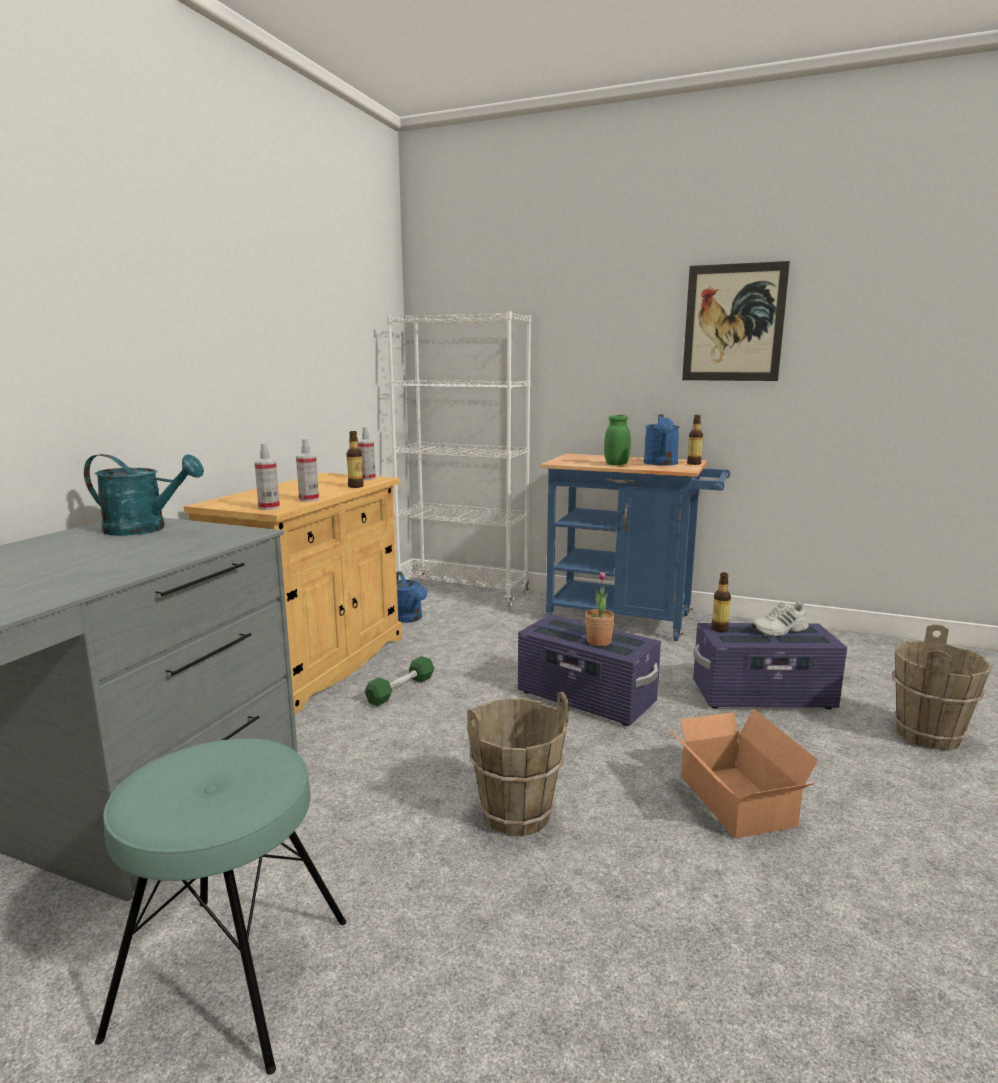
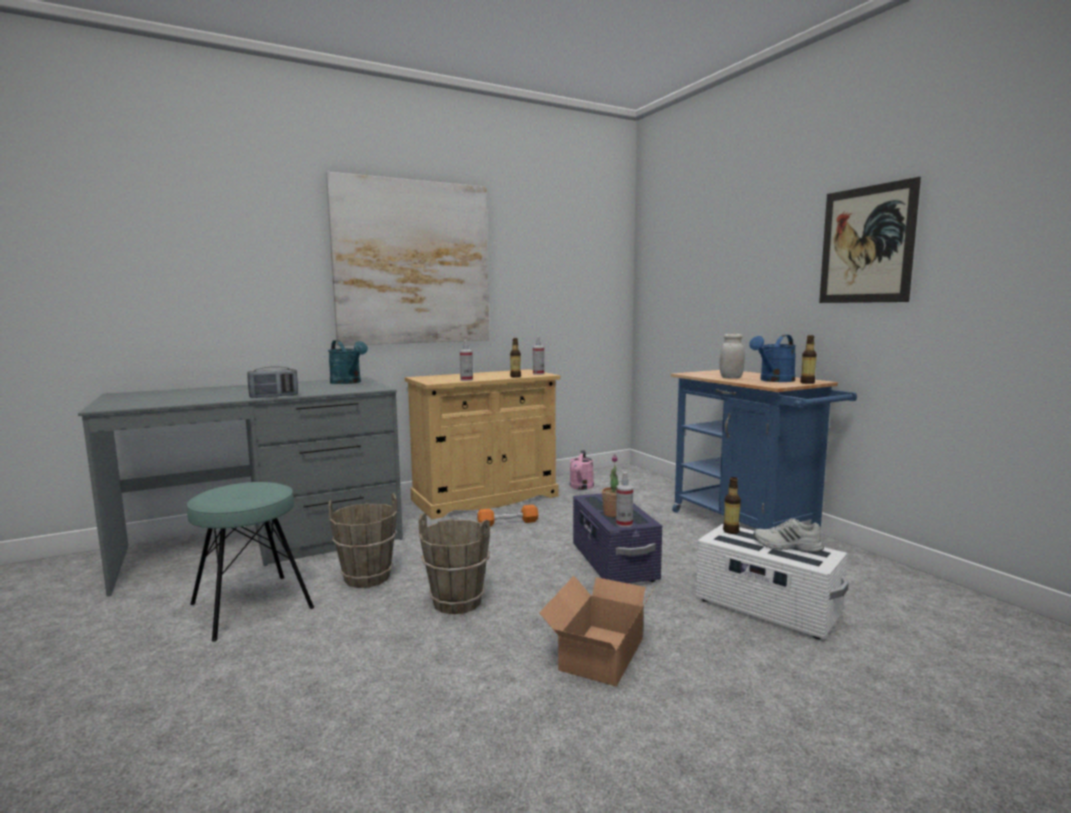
camera: 40 degrees right, 5 degrees down
spray bottle [254,443,280,510] -> spray bottle moved to [616,472,633,527]
green dumbbell [364,656,434,706] -> orange dumbbell [477,505,538,527]
white bookcase [387,312,531,608] -> none
blue watering can [396,571,427,623] -> pink watering can [570,450,594,490]
green jar [604,415,631,465] -> white jar [719,334,745,379]
purple storage box [693,623,847,709] -> white storage box [696,523,849,639]
brown bucket [892,624,993,751] -> brown bucket moved to [328,493,397,588]
none -> radio [247,366,298,398]
none -> picture [326,172,489,346]

